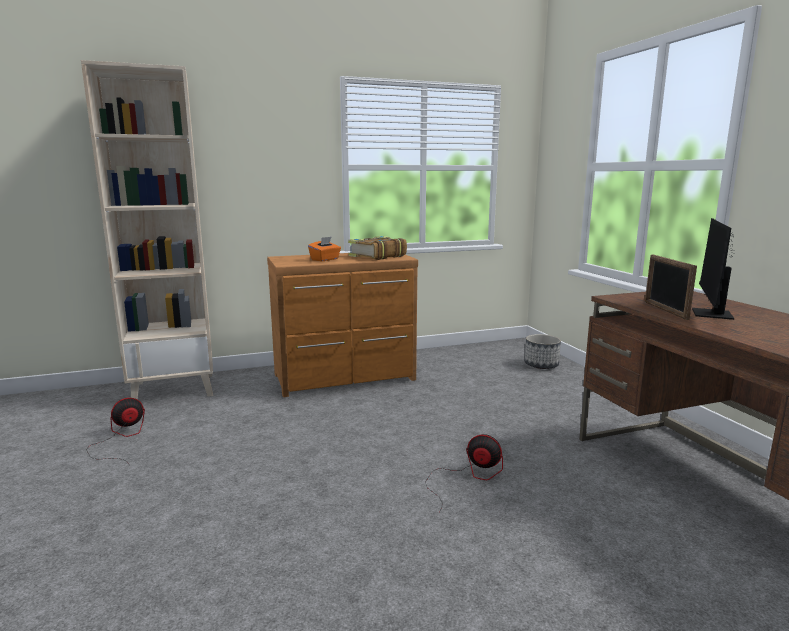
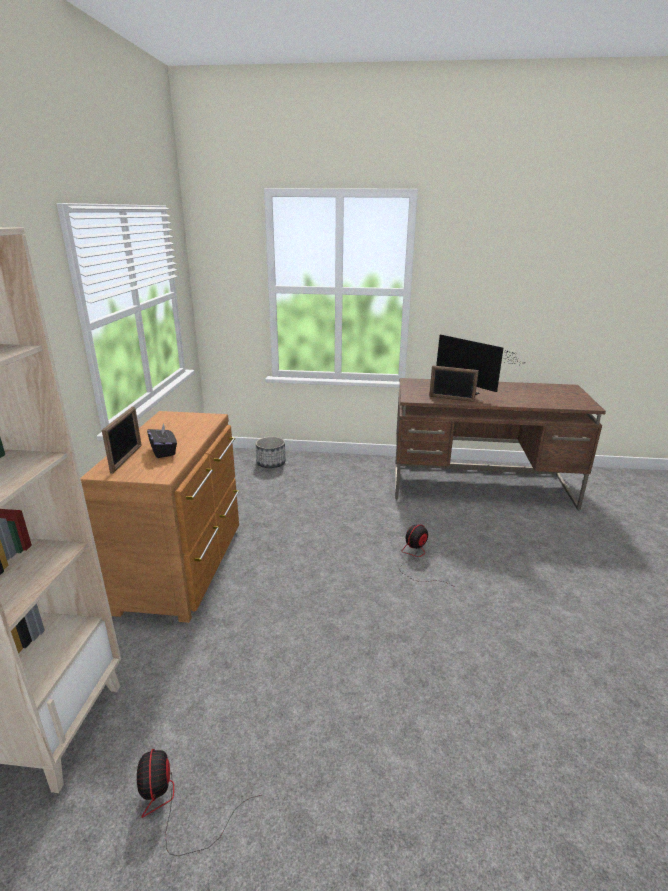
camera: 65 degrees left, 10 degrees up
orange tissue box [308,237,341,261] -> black tissue box [147,422,177,458]
book [348,236,407,260] -> none
none -> picture frame [102,406,142,474]

